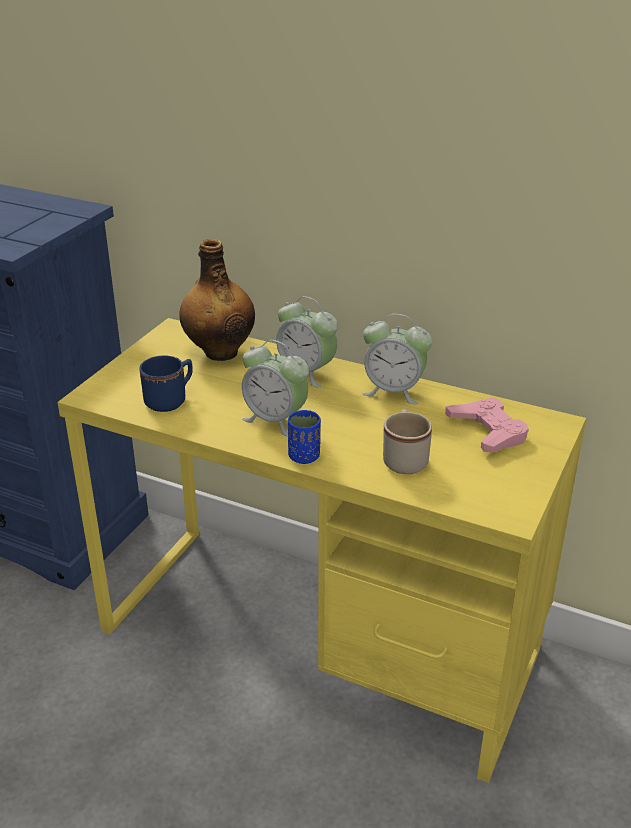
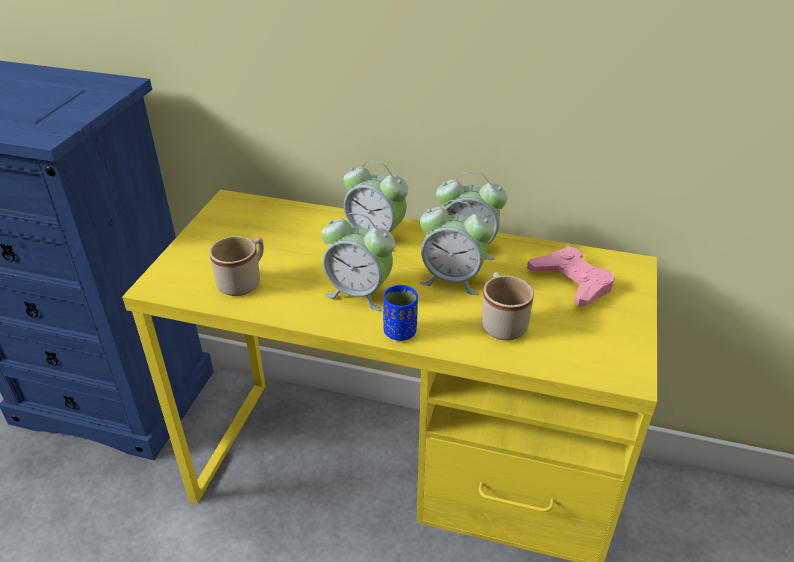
camera: 10 degrees left, 5 degrees up
blue mug [139,355,193,412] -> beige mug [209,236,264,296]
bottle [179,239,255,361] -> none
none -> alarm clock [420,200,494,295]

